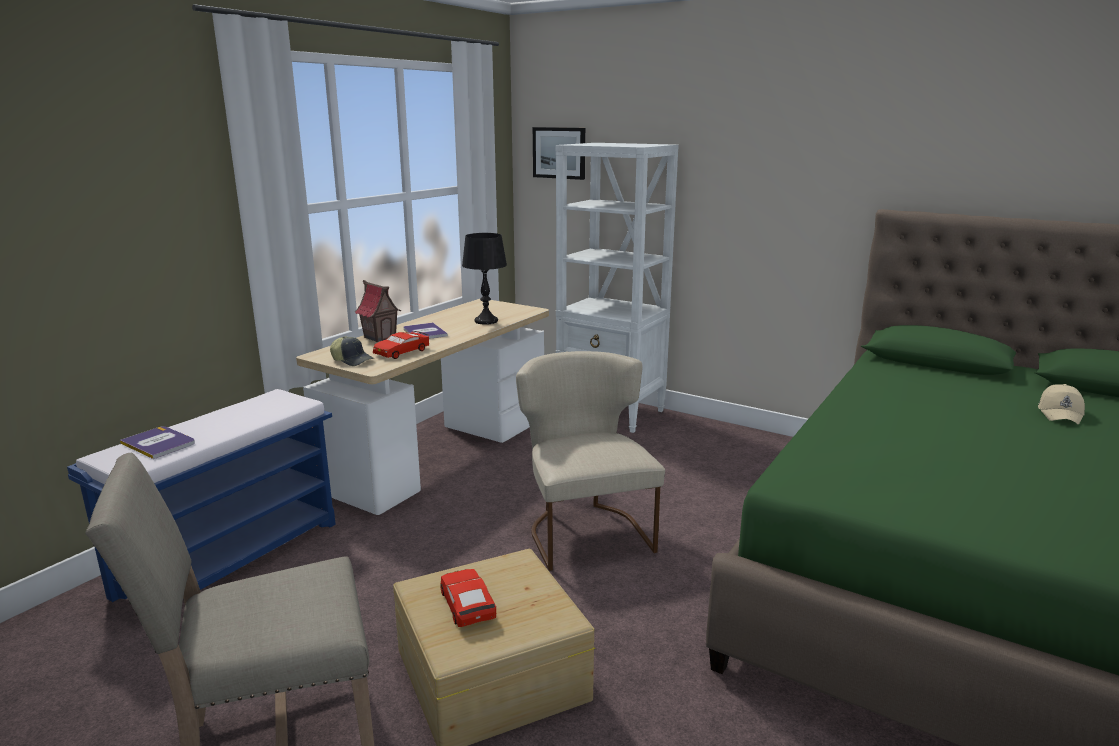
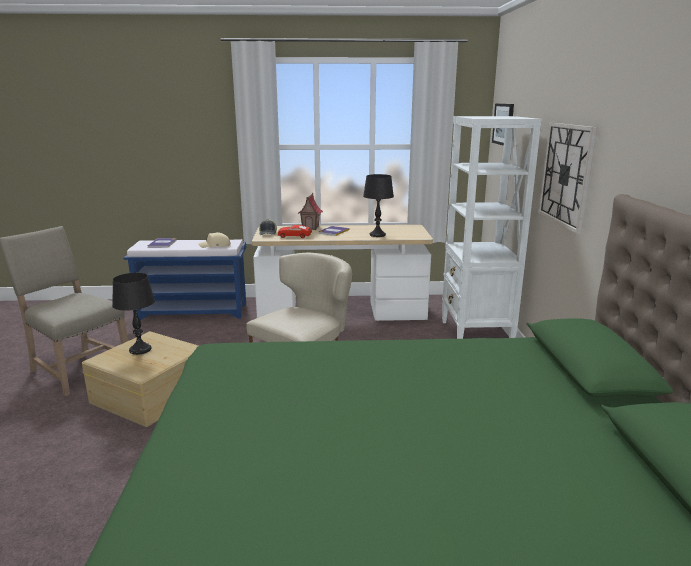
camera: 55 degrees right, 0 degrees up
red toy car [440,569,496,627] -> black table lamp [112,273,155,355]
beige cap [1038,384,1085,424] -> beige cap moved to [198,232,231,248]
none -> wall clock [538,123,597,234]

